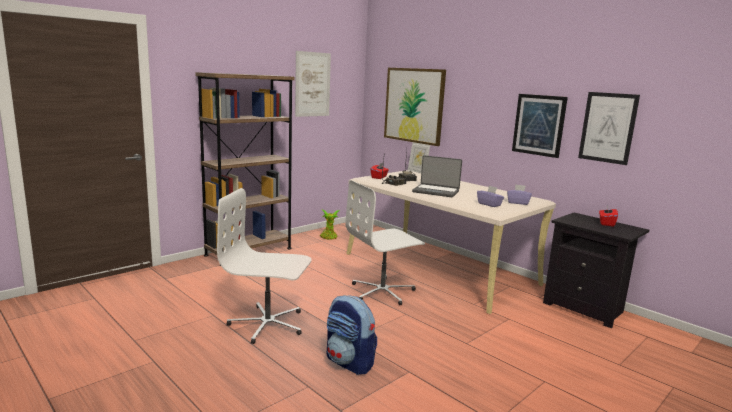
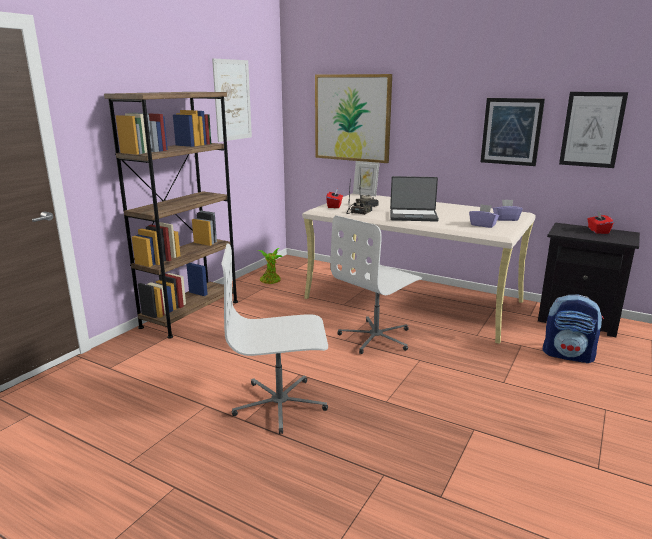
camera: 15 degrees left, 5 degrees up
backpack [327,295,377,375] -> backpack moved to [543,294,604,363]

